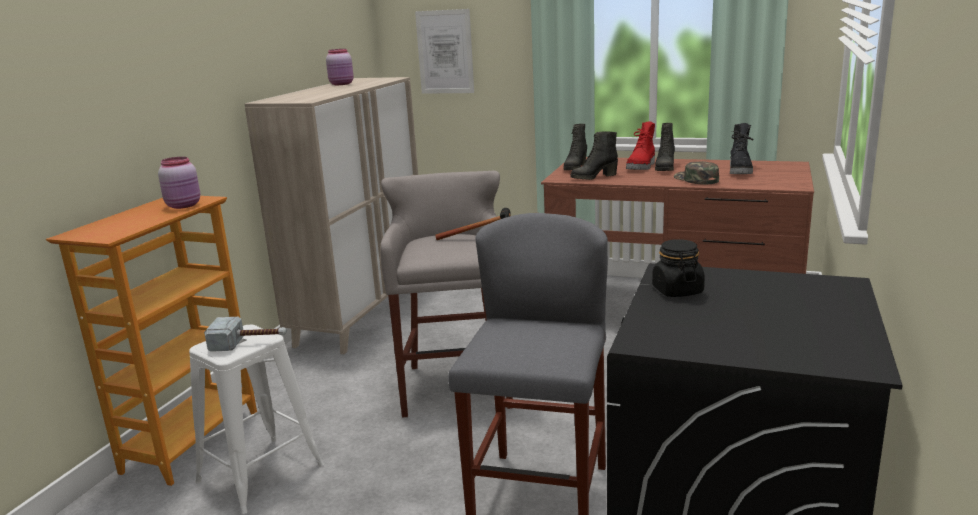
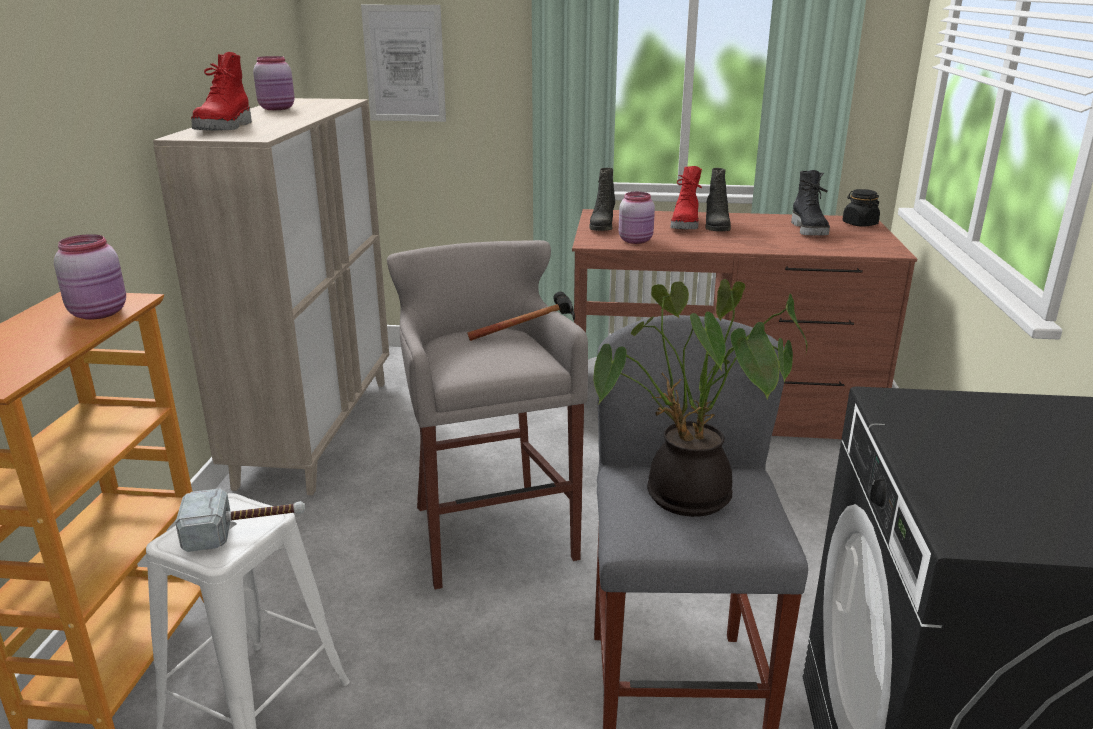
camera: 15 degrees left, 5 degrees up
black boot [570,131,618,180] -> pink jar [619,192,655,244]
black jar [652,239,705,297] -> black jar moved to [842,189,880,227]
green cap [674,161,719,184] -> none
none -> red boot [191,52,252,130]
none -> potted plant [593,279,808,517]

